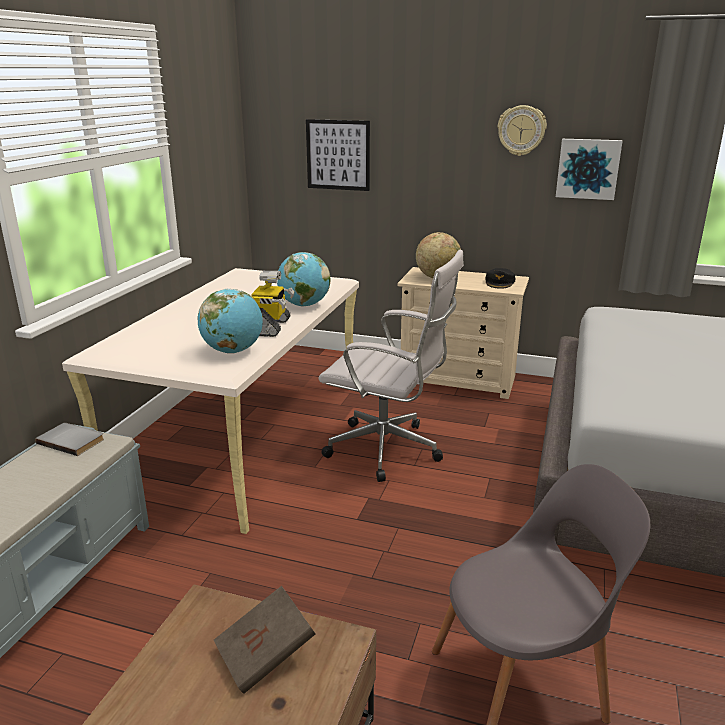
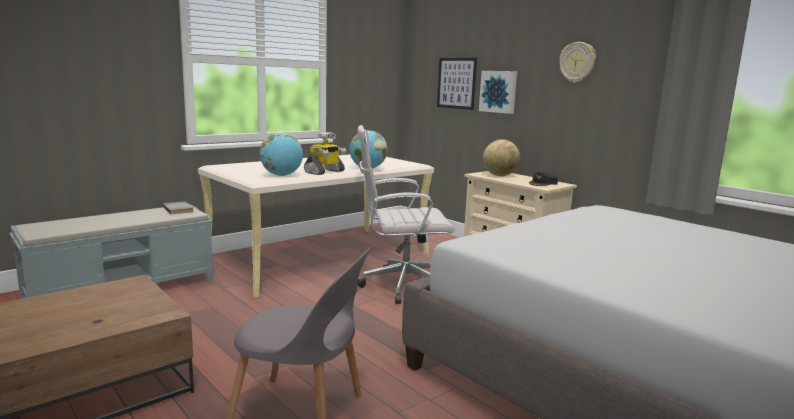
camera: 30 degrees right, 10 degrees down
brown book [214,586,315,694] -> none
white office chair [319,250,464,482] -> white office chair turned 120 degrees clockwise [357,125,455,304]
picture [556,139,623,200] -> picture moved to [479,71,517,114]

